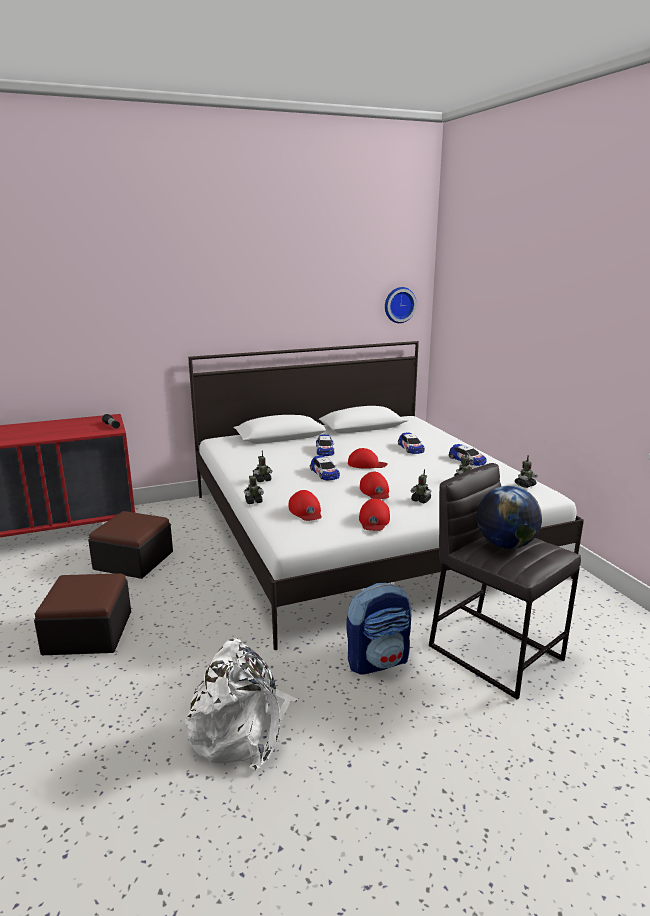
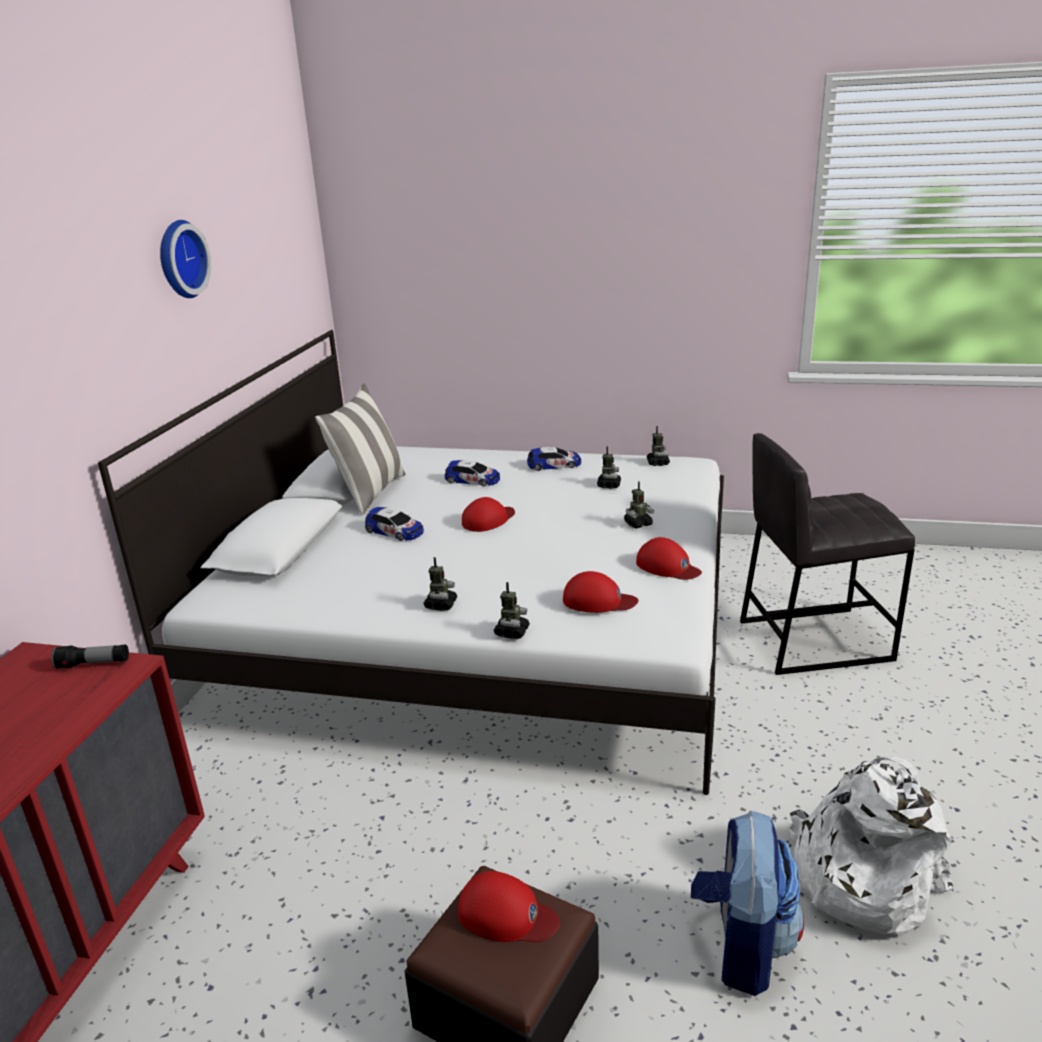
camera: 55 degrees left, 5 degrees up
ottoman [88,511,173,579] -> none
toy car [310,456,340,480] -> none
backpack [347,583,411,675] -> backpack moved to [691,811,804,996]
red cap [360,472,389,499] -> red cap moved to [458,871,560,942]
wall clock [385,287,417,323] -> wall clock moved to [160,220,211,298]
globe [477,486,542,549] -> none
none -> pillow [315,384,405,515]

